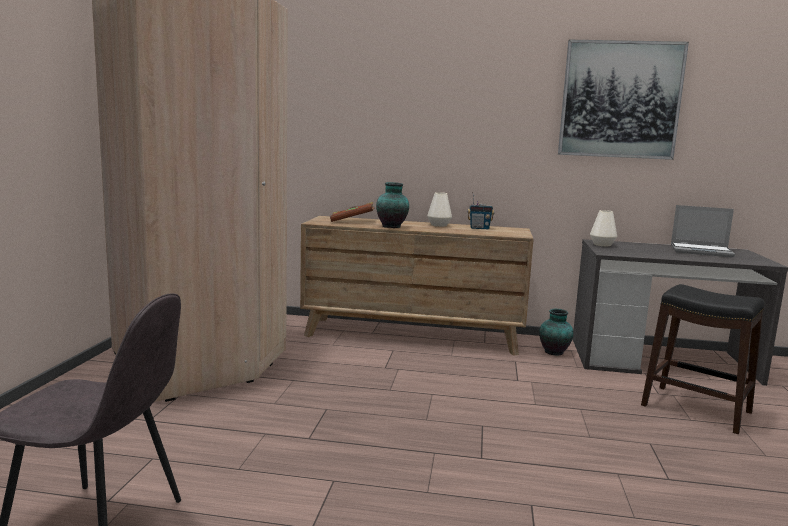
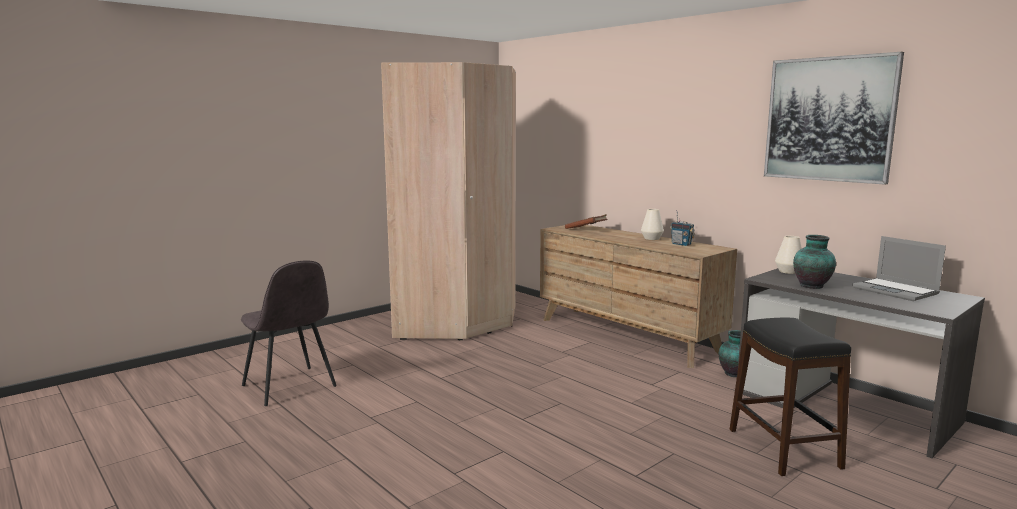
camera: 40 degrees right, 0 degrees up
vase [376,182,409,228] -> vase moved to [793,235,836,289]

